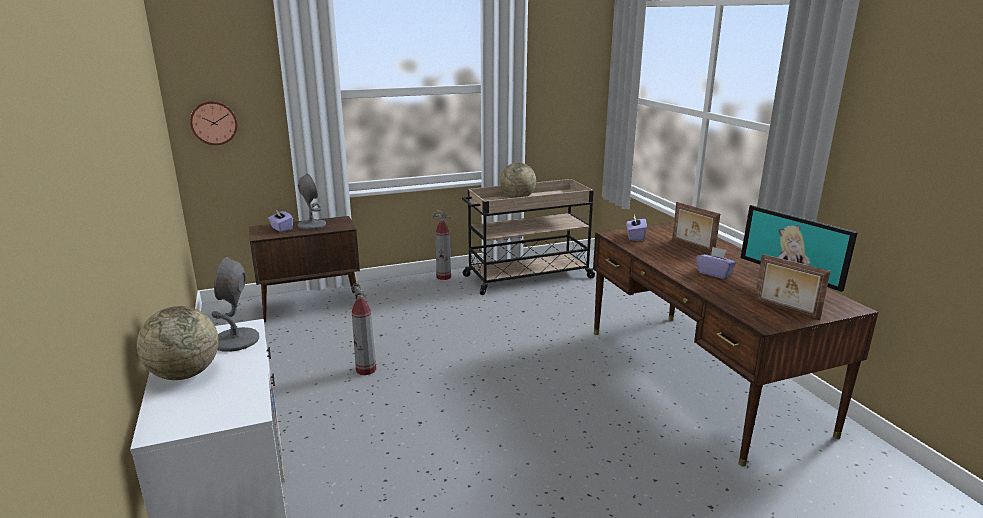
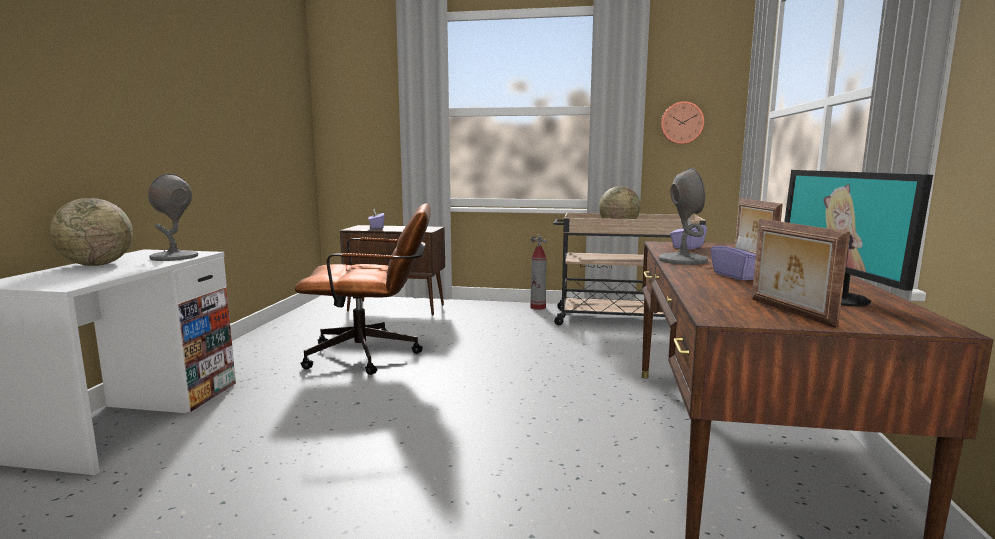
camera: 30 degrees right, 10 degrees down
wall clock [190,101,237,145] -> wall clock moved to [661,101,704,144]
grey table lamp [298,173,326,230] -> grey table lamp moved to [658,168,708,265]
fire extinguisher [351,280,376,375] -> brown office chair [295,204,431,375]

